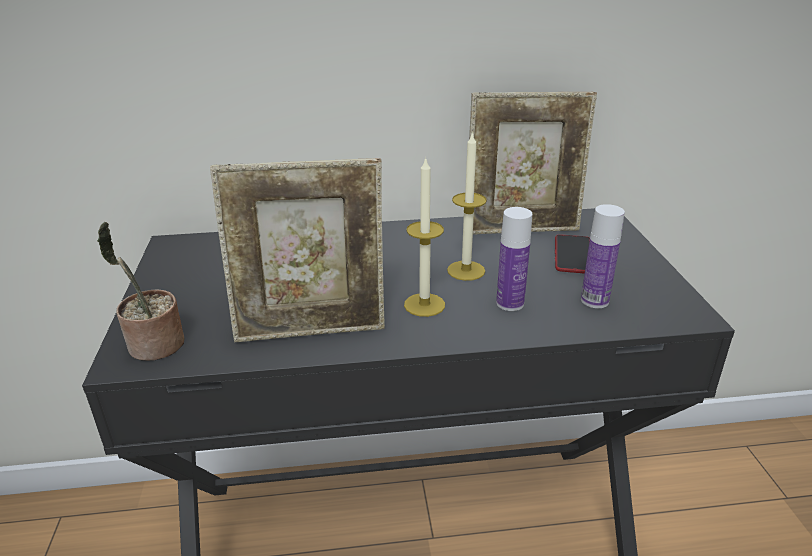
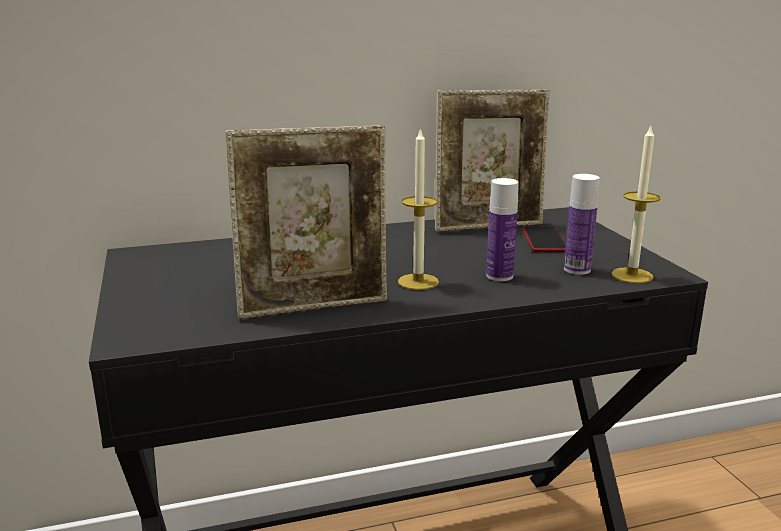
camera: 10 degrees left, 10 degrees down
potted plant [97,222,184,361] -> none
candle [447,132,487,281] -> candle moved to [611,126,661,283]

